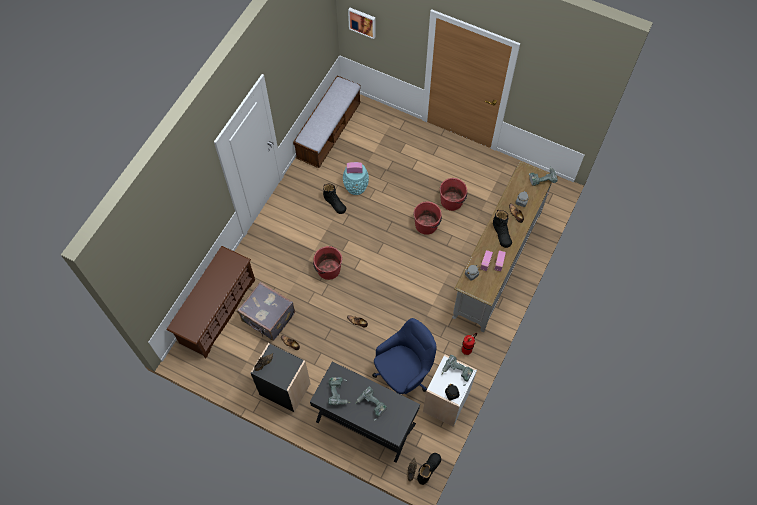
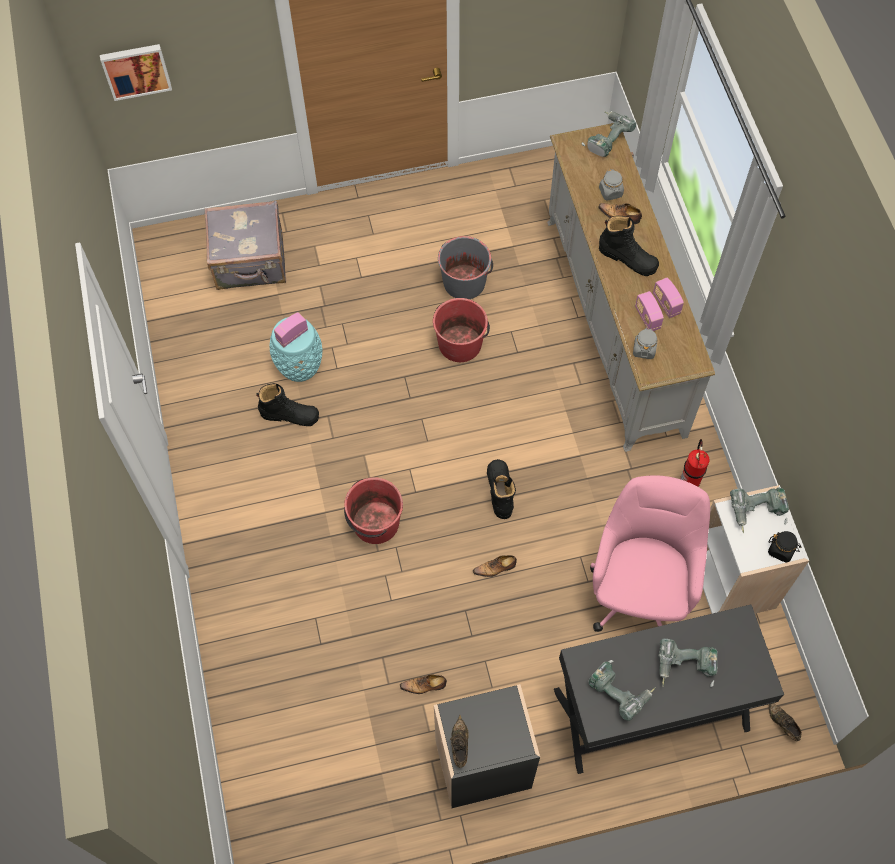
camera: 40 degrees left, 0 degrees up
brown shoe rack [166,246,255,358] -> none
grey suitcase [237,282,295,341] -> grey suitcase moved to [205,201,286,290]
bench [293,76,361,168] -> none
blue office chair [372,318,437,394] -> pink office chair [590,475,710,632]
black boot [417,453,441,485] -> black boot moved to [487,459,516,519]
red bucket [440,178,467,211] -> grey bucket [438,236,493,299]

